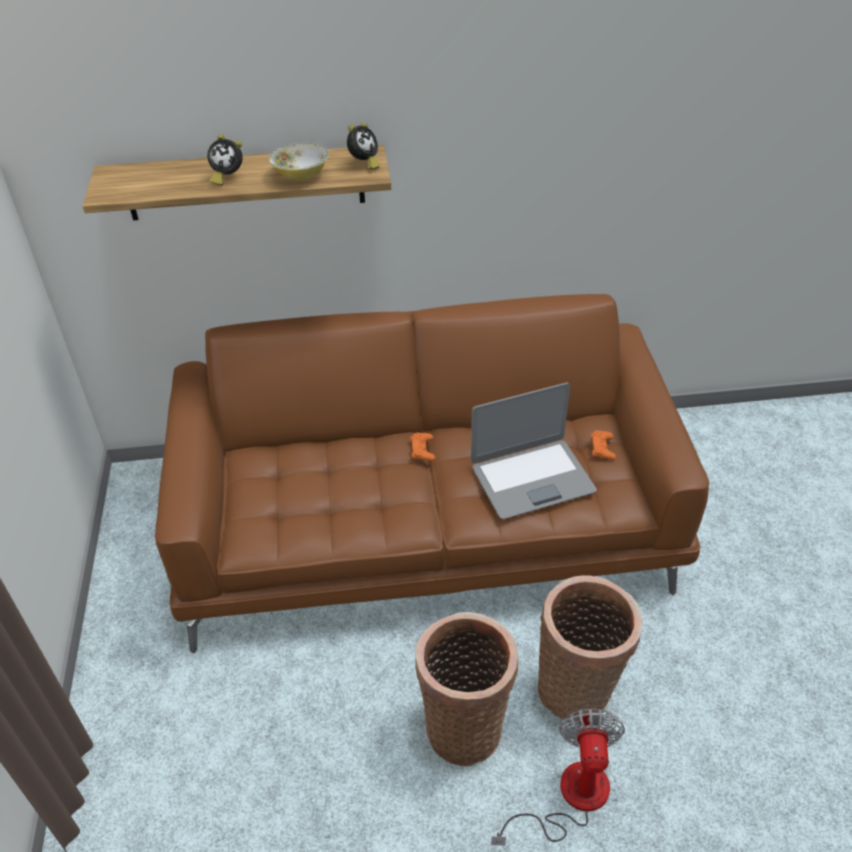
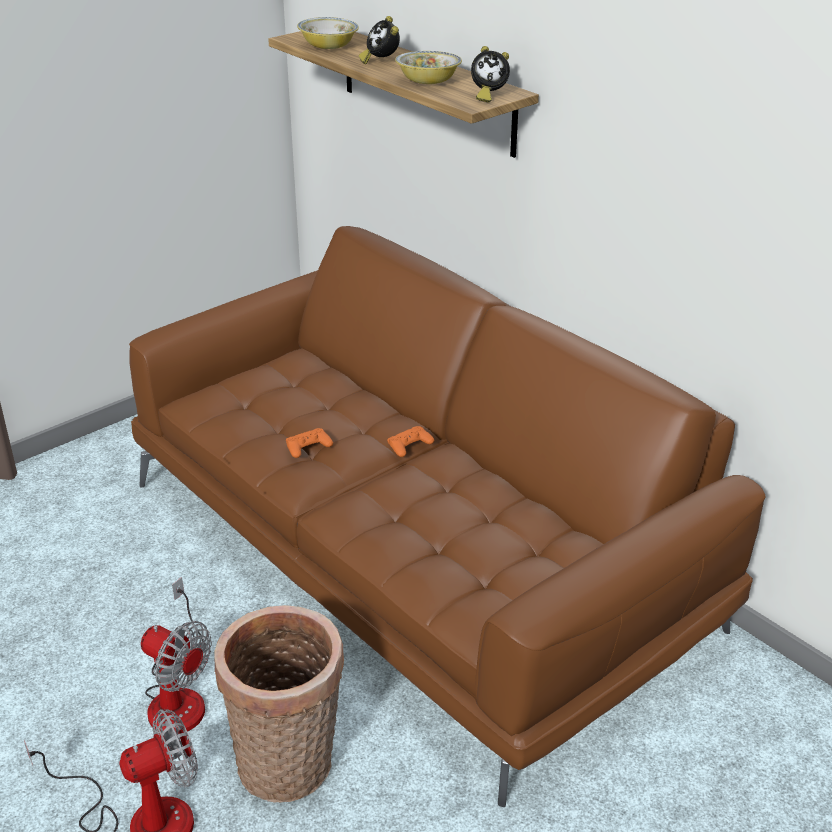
camera: 55 degrees right, 10 degrees down
basket [415,612,518,766] -> fan [141,577,212,734]
laptop [471,383,597,520] -> none
orange game controller [590,430,616,460] -> orange game controller moved to [286,428,333,458]
none -> bowl [297,17,359,49]

